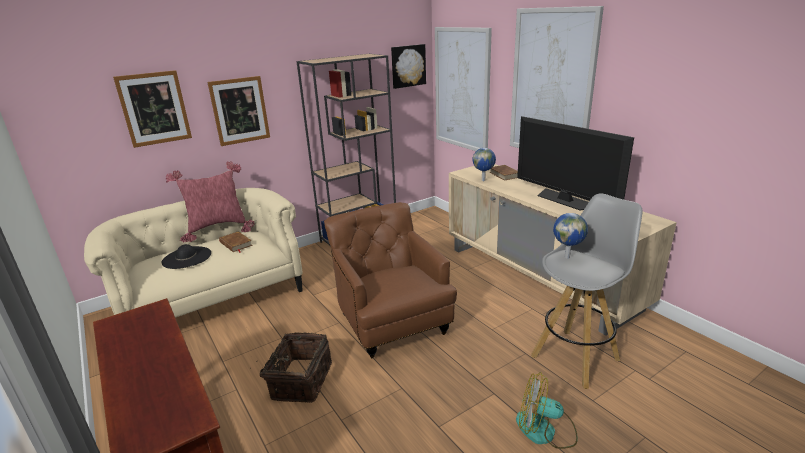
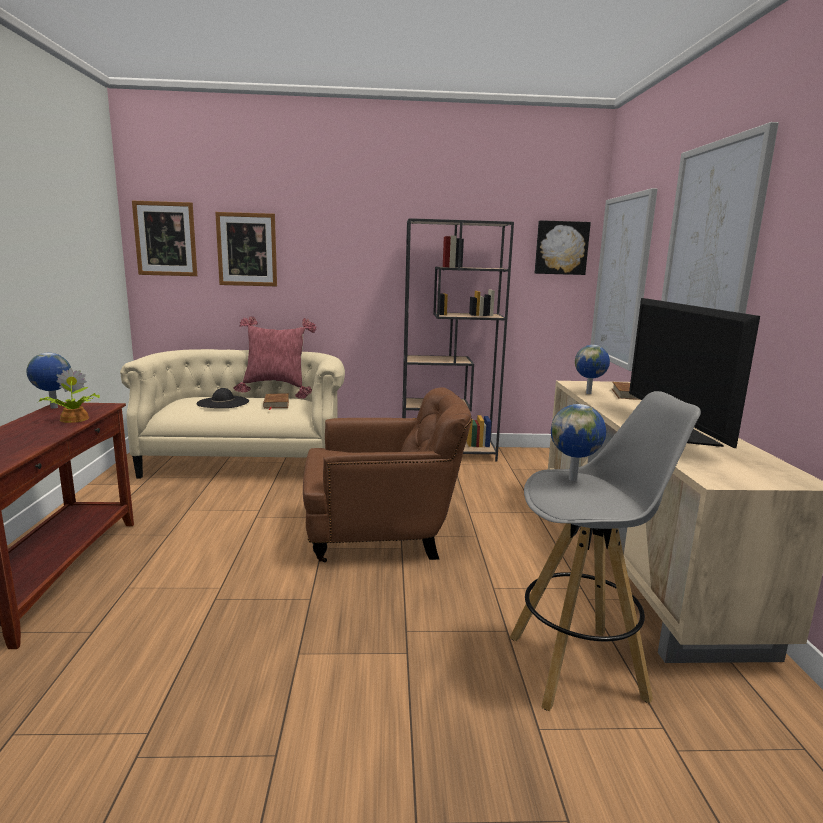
camera: 30 degrees right, 10 degrees down
picture [207,76,270,146] -> picture moved to [132,201,197,276]
basket [250,332,332,403] -> none
brown armchair [324,202,457,358] -> brown armchair turned 75 degrees clockwise [303,387,472,562]
fan [516,372,578,449] -> none
none -> globe [26,353,71,409]
none -> potted plant [38,368,100,423]

